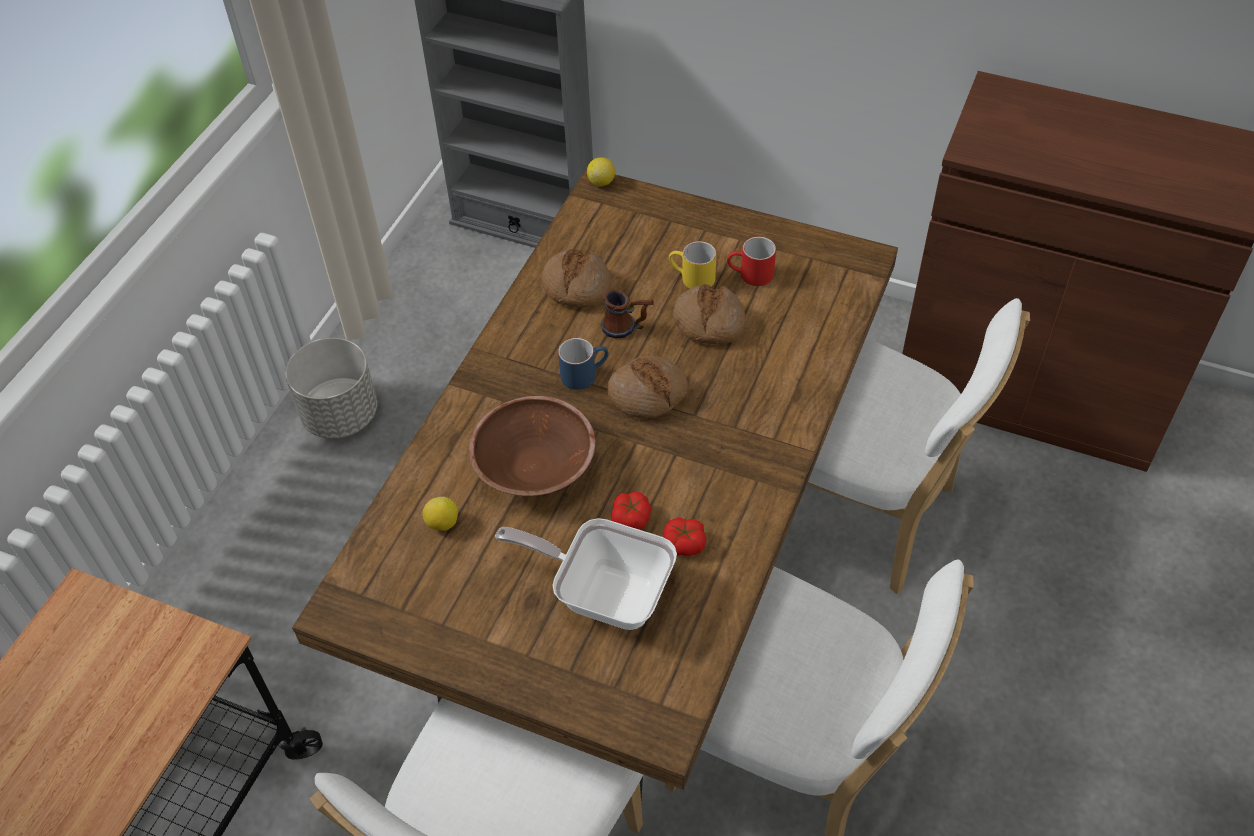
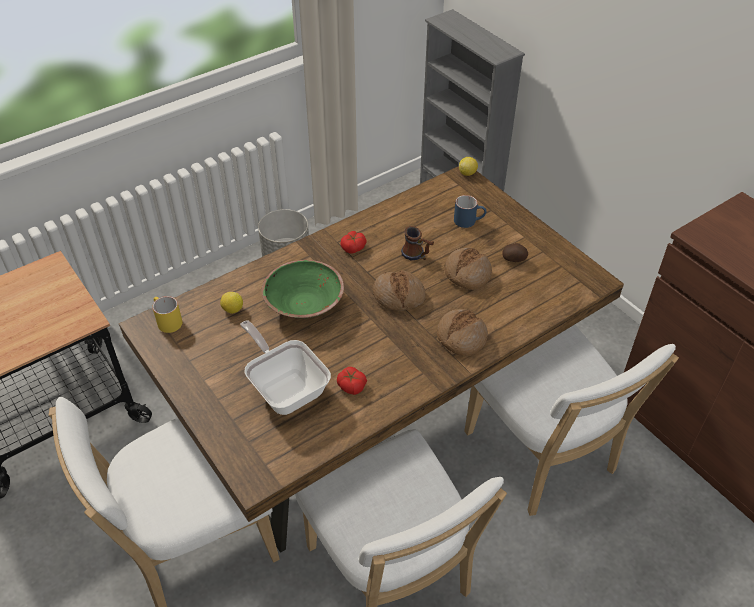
camera: 30 degrees right, 5 degrees down
brown bowl [469,396,595,496] -> green bowl [261,260,344,318]
bread [542,249,611,308] -> bread moved to [437,309,488,357]
blue mug [558,338,609,390] -> blue mug moved to [454,195,487,228]
tomato [611,491,651,530] -> tomato moved to [340,231,367,254]
yellow mug [669,241,716,289] -> yellow mug moved to [152,296,182,333]
red mug [727,236,776,286] -> potato [502,243,528,262]

